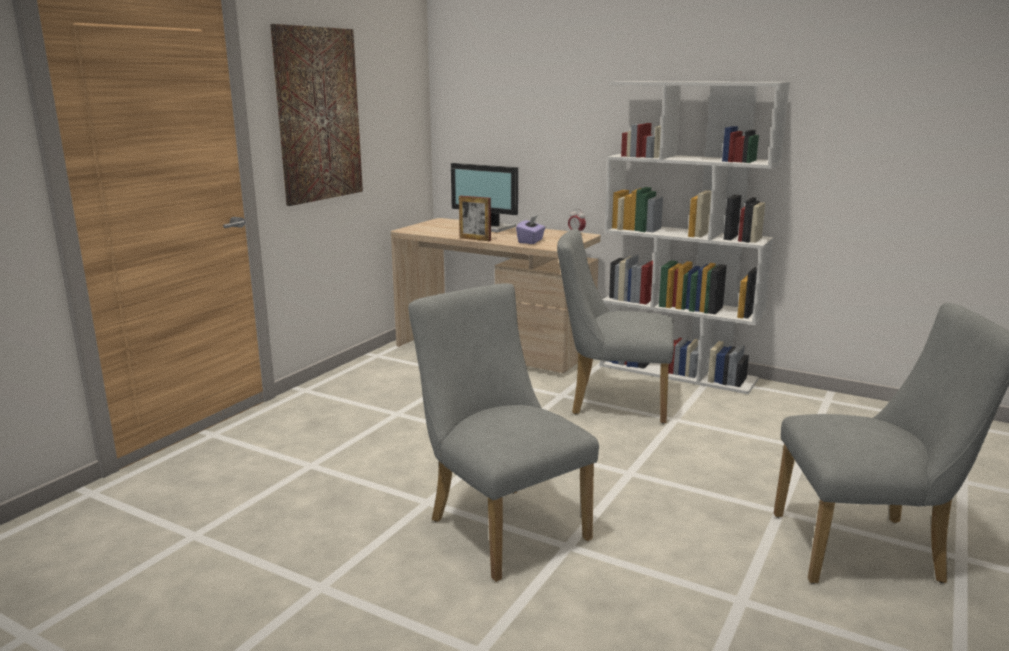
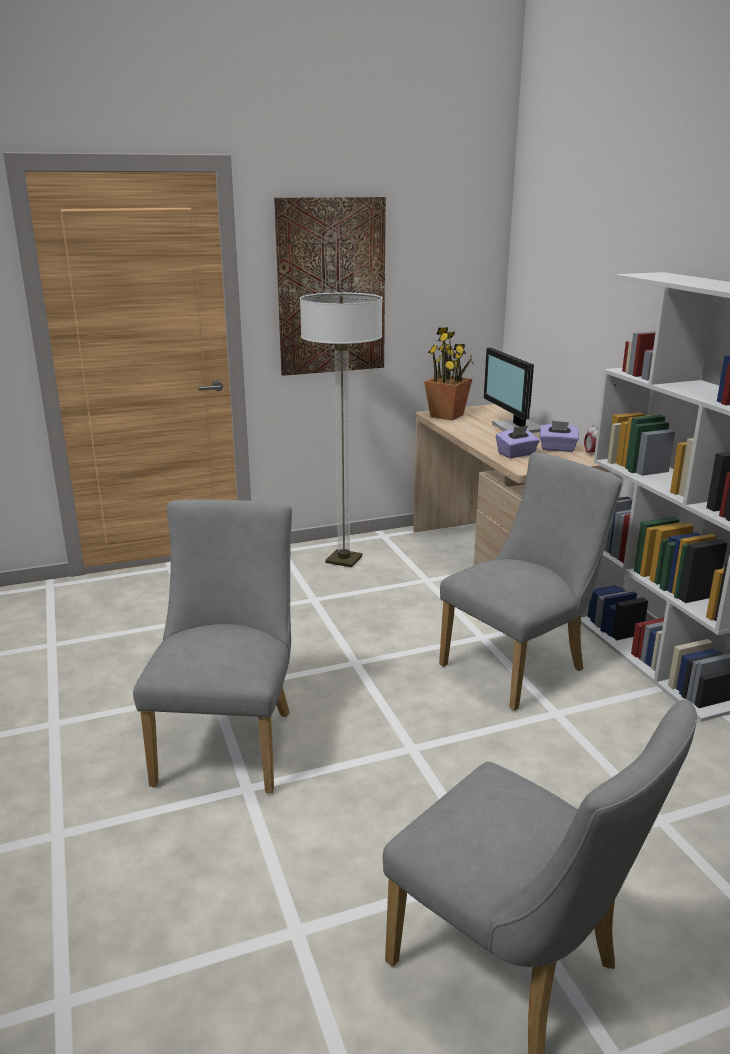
camera: 40 degrees right, 5 degrees up
picture frame [459,196,491,241] -> none
grey chair [557,229,674,424] -> grey chair turned 90 degrees clockwise [439,453,622,711]
none -> floor lamp [300,293,382,568]
none -> potted plant [424,327,473,420]
none -> purple tissue box [540,421,579,452]

